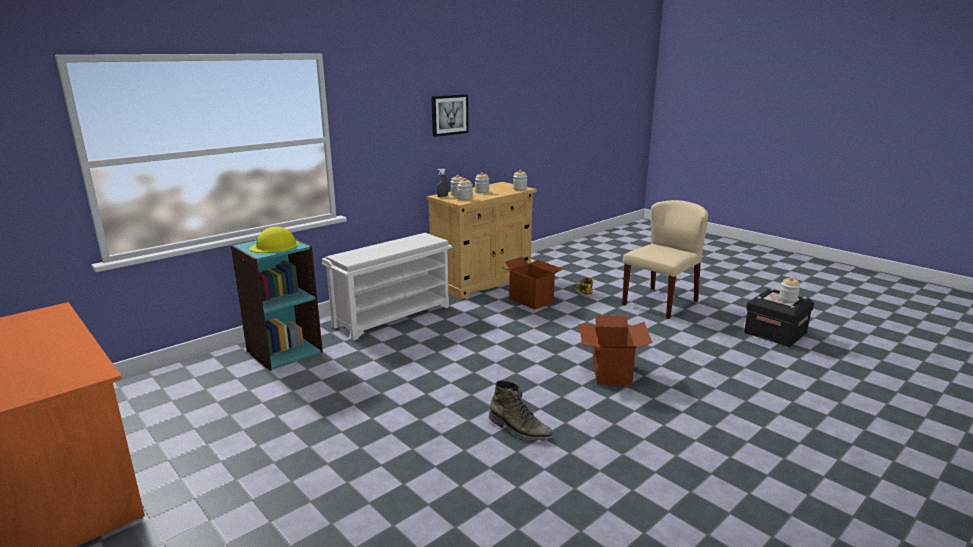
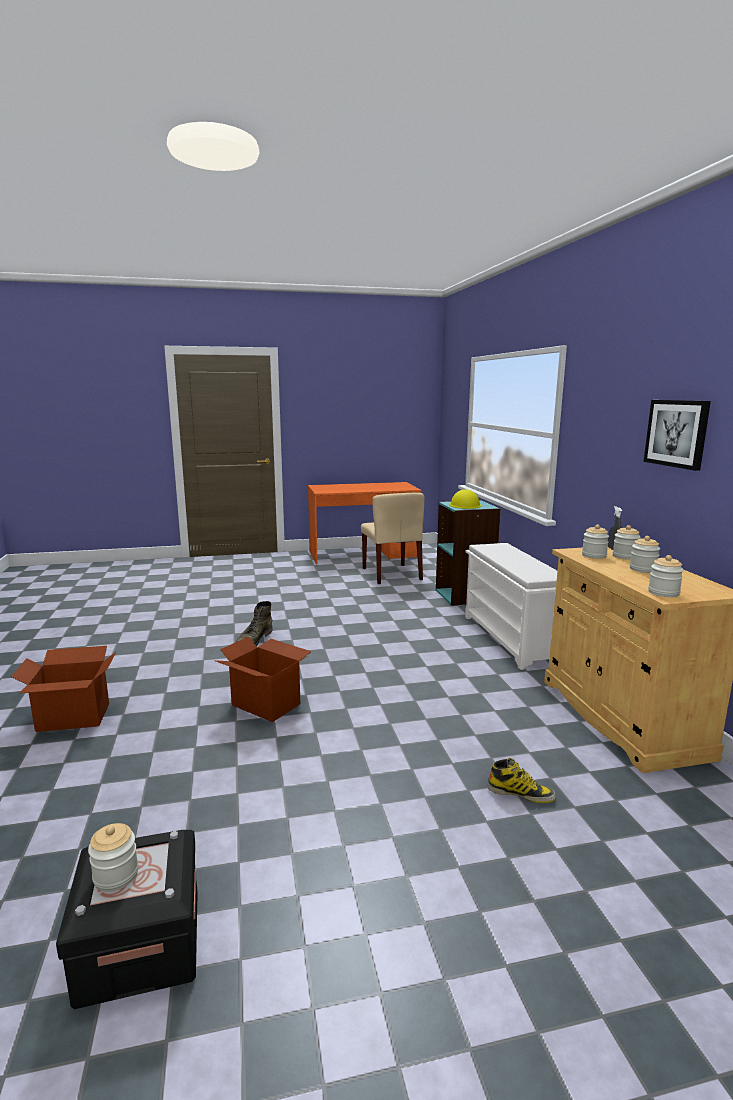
camera: 120 degrees right, 5 degrees down
green boot [489,380,554,440] -> green boot turned 45 degrees counterclockwise [236,601,273,646]
cardboard box [501,257,563,310] -> cardboard box moved to [11,646,116,732]
beige chair [622,200,708,319] -> beige chair moved to [361,493,424,584]

